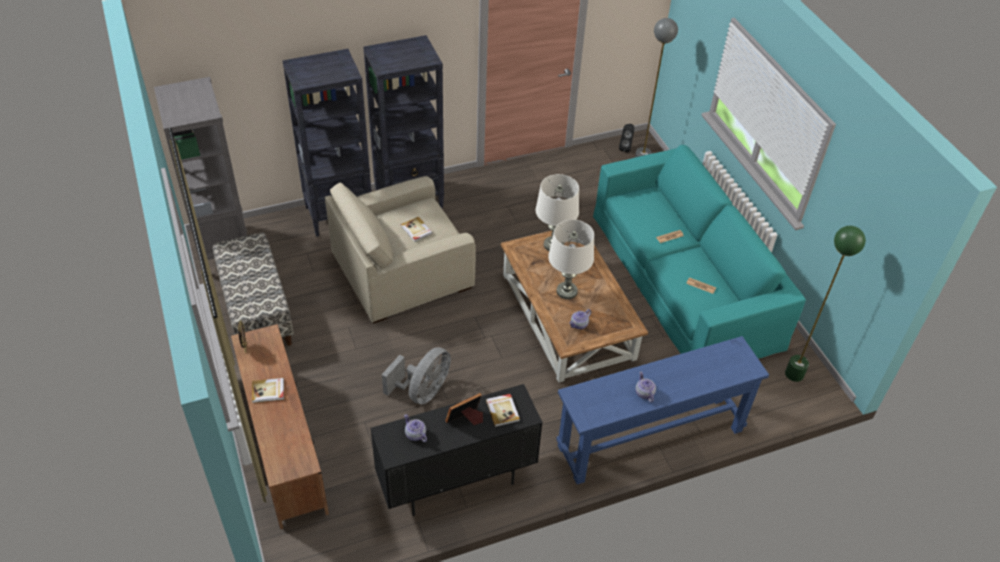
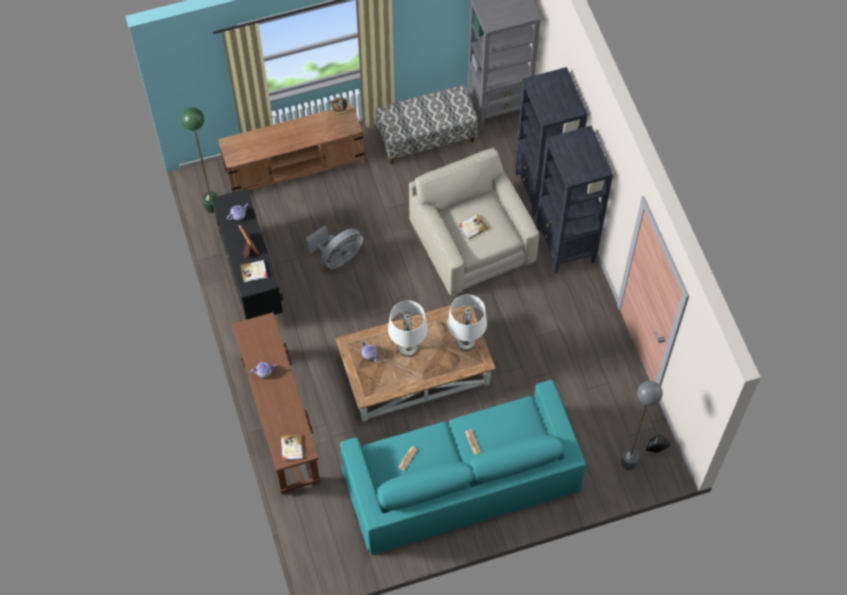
camera: 95 degrees right, 15 degrees up
book [252,378,284,403] -> book moved to [281,434,303,461]
grey fan [382,347,451,405] -> grey fan turned 75 degrees counterclockwise [306,225,363,269]
blue console table [556,336,769,484] -> brown console table [232,312,321,495]
green floor lamp [785,226,866,382] -> green floor lamp moved to [181,107,218,213]

